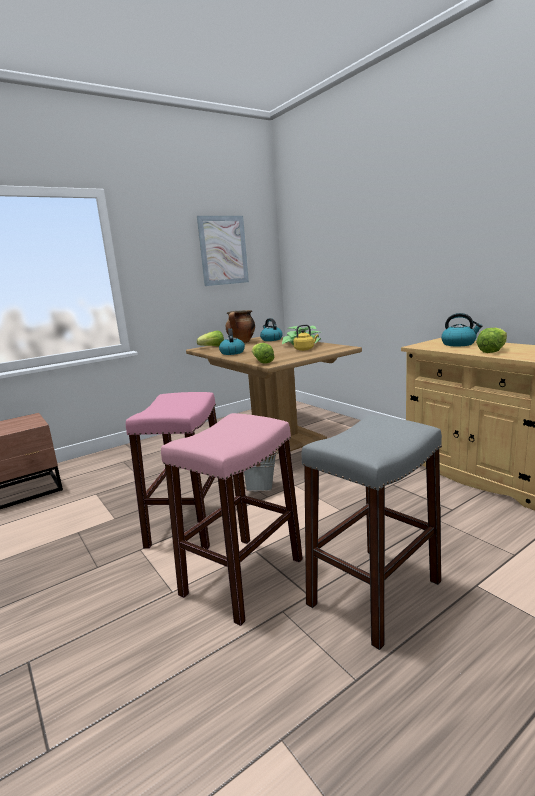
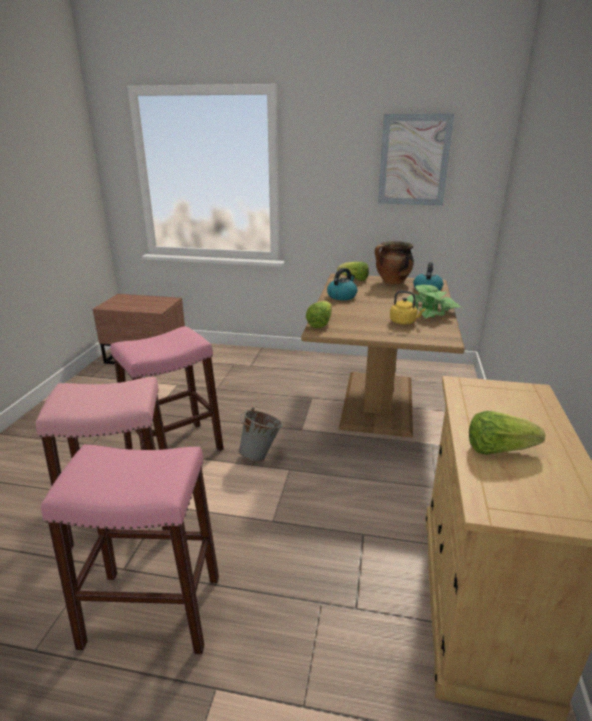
camera: 45 degrees right, 10 degrees up
grey stool [302,415,442,650] -> pink stool [41,444,219,654]
kettle [441,313,482,346] -> none

